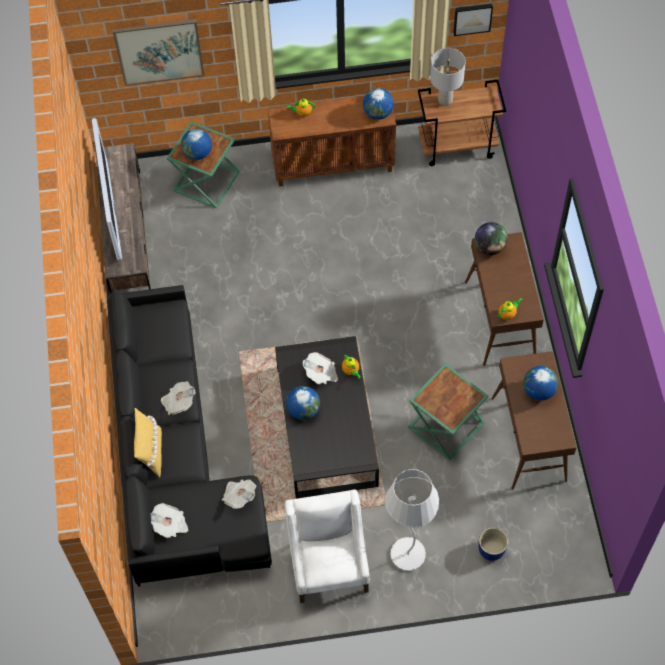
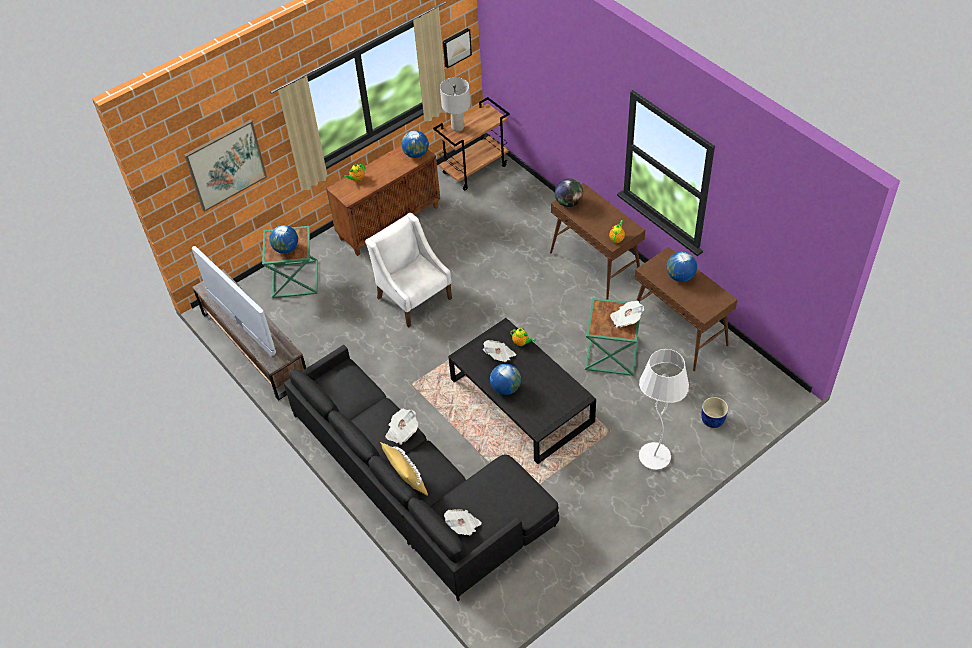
camera: 30 degrees left, 10 degrees down
newspaper [222,480,256,509] -> newspaper moved to [610,301,644,328]
white armchair [285,489,370,603] -> white armchair moved to [365,213,452,327]

